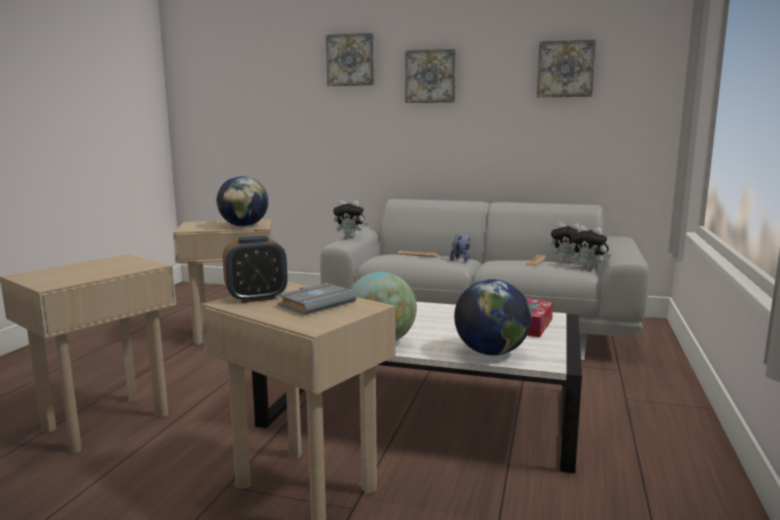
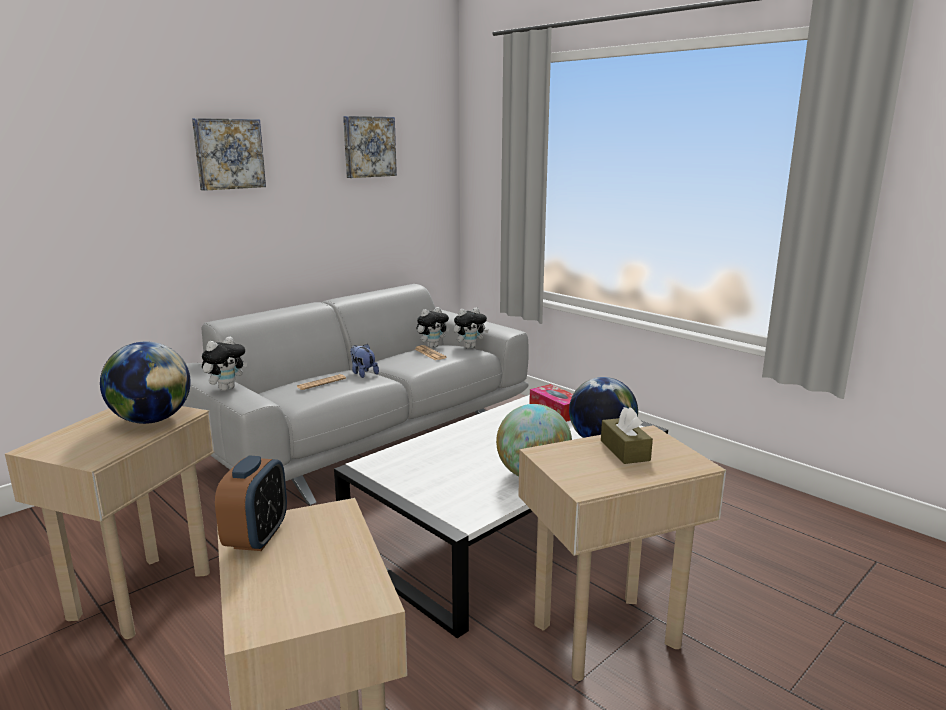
camera: 60 degrees left, 5 degrees up
alarm clock [223,236,288,303] -> alarm clock moved to [215,456,287,551]
grey book [278,283,357,315] -> brown tissue box [601,407,653,464]
picture [326,33,375,86] -> none

